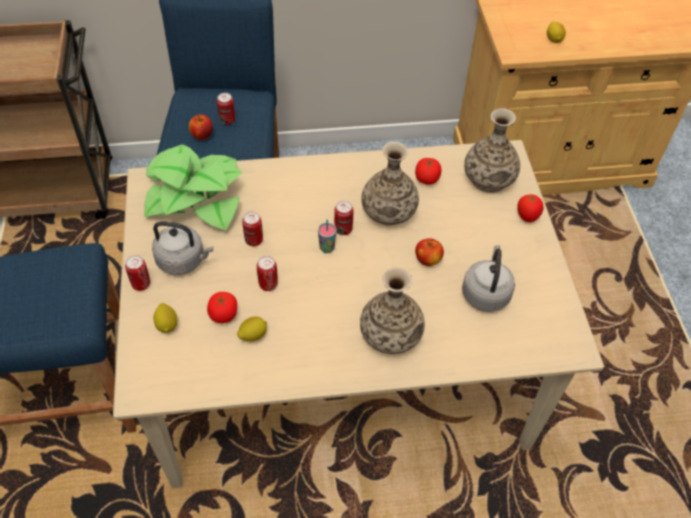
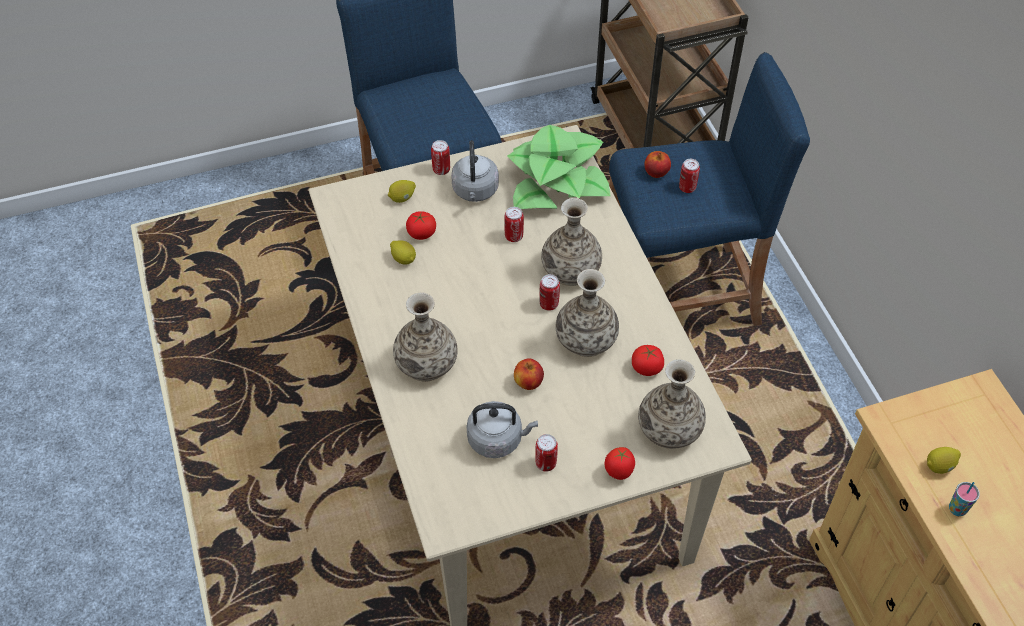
camera: 80 degrees right, 0 degrees up
can [257,256,278,291] -> can moved to [535,434,558,472]
cup [318,219,337,253] -> cup moved to [949,482,980,516]
none -> vase [541,198,602,286]

